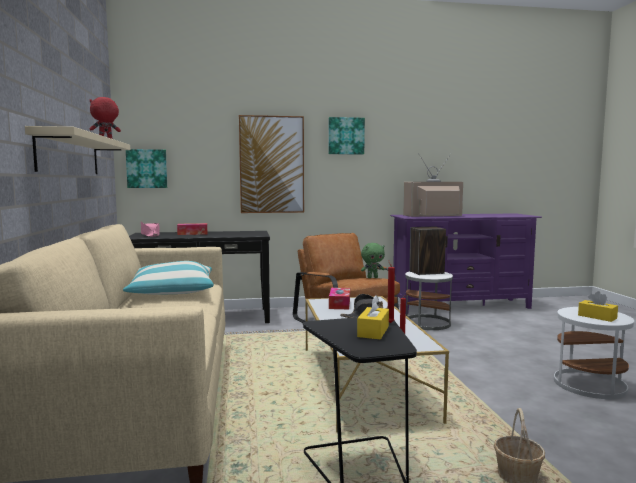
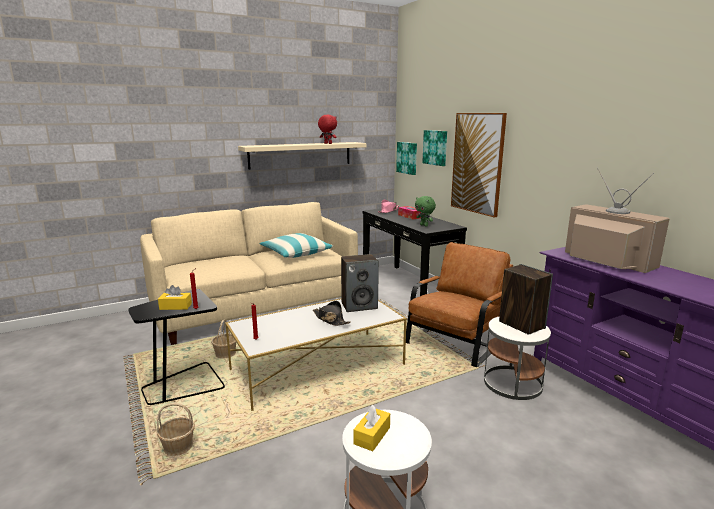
camera: 70 degrees right, 10 degrees up
picture [329,117,365,155] -> picture moved to [422,130,447,166]
tissue box [329,288,350,309] -> speaker [341,254,379,312]
green plush toy [361,243,385,278] -> green plush toy moved to [415,196,436,227]
none -> basket [211,319,236,359]

